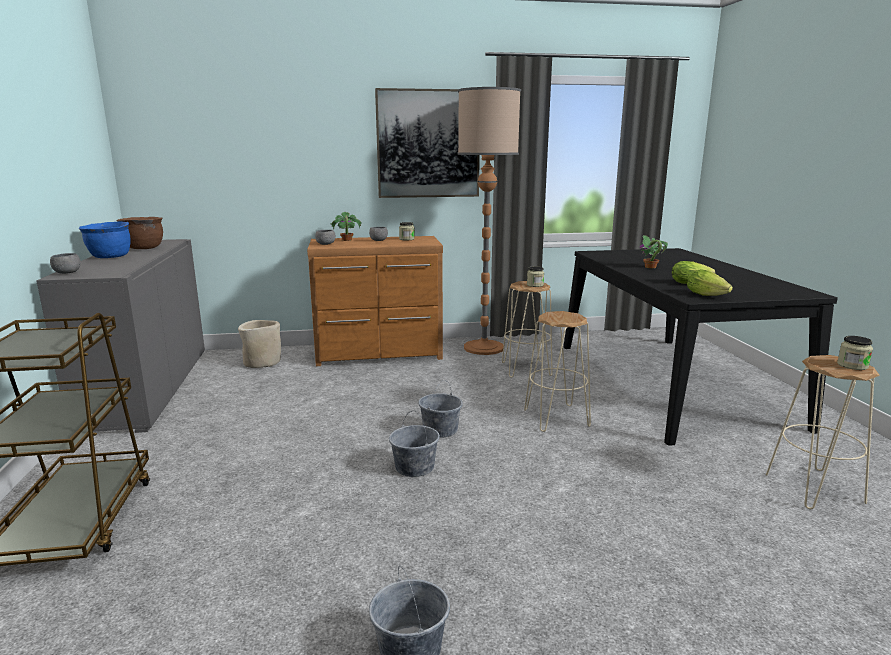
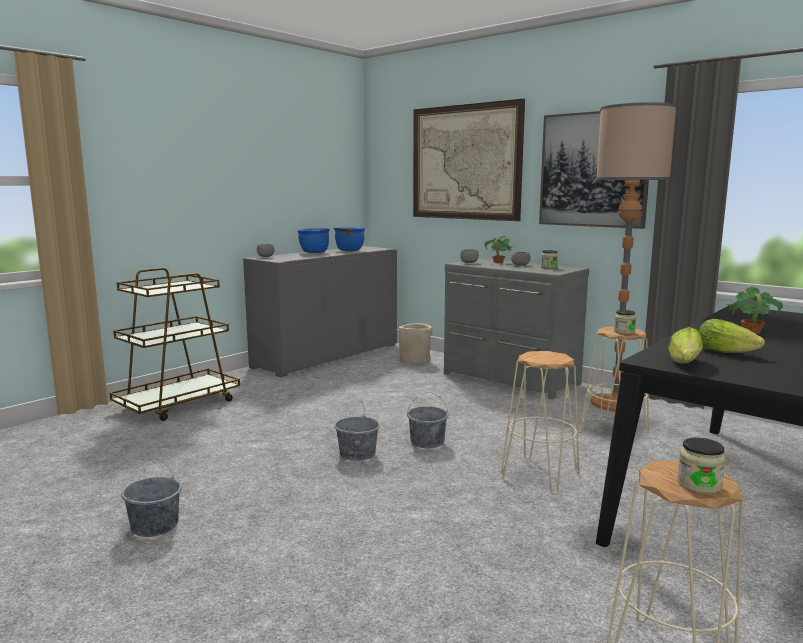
camera: 50 degrees right, 5 degrees down
brown cooking pot [117,217,163,249] -> blue cooking pot [334,227,365,251]
brown dresser [307,236,443,366] -> grey dresser [444,259,589,400]
none -> picture [413,99,525,221]

